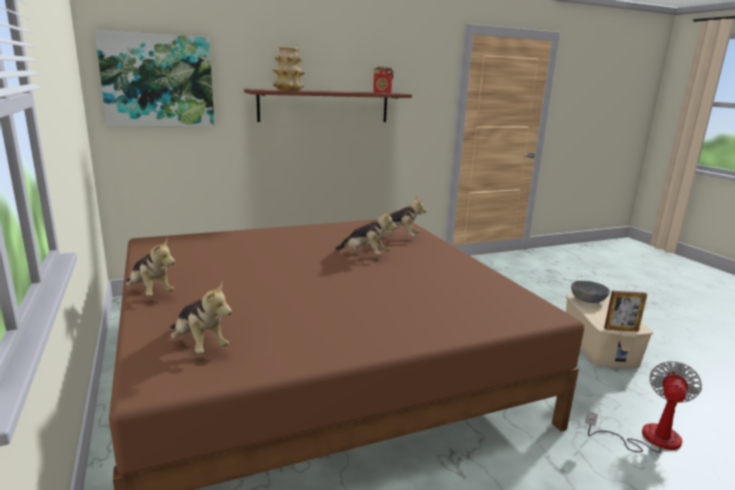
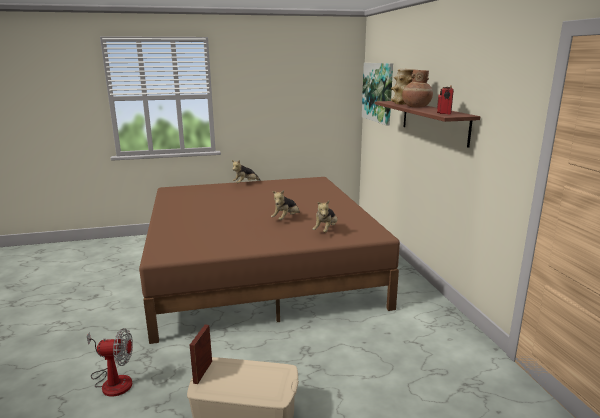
camera: 100 degrees right, 0 degrees up
plush toy [170,282,232,353] -> none
grey bowl [571,281,610,303] -> none
fan [585,361,702,453] -> fan turned 45 degrees counterclockwise [87,328,133,397]
none -> brown vase [402,70,433,107]

